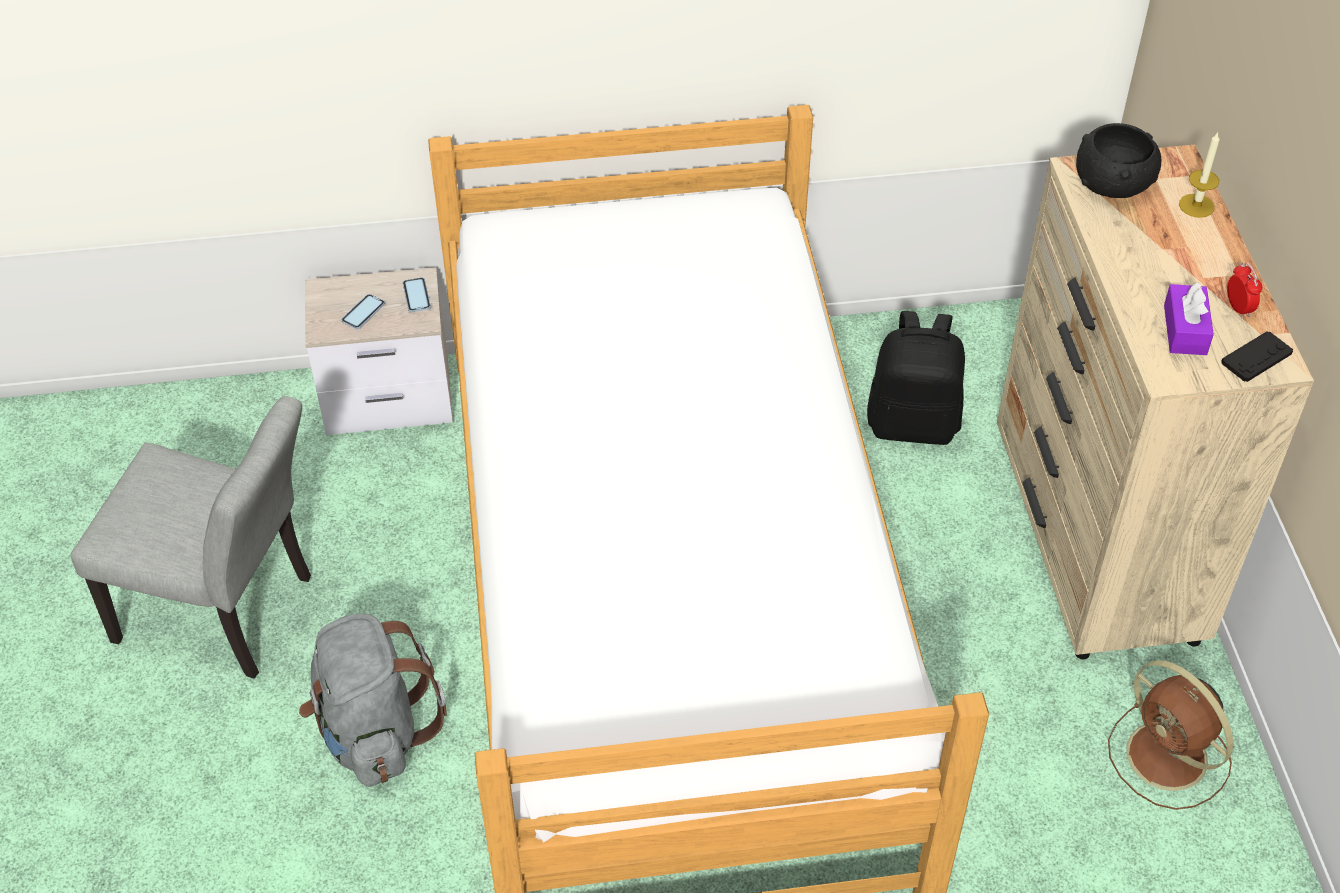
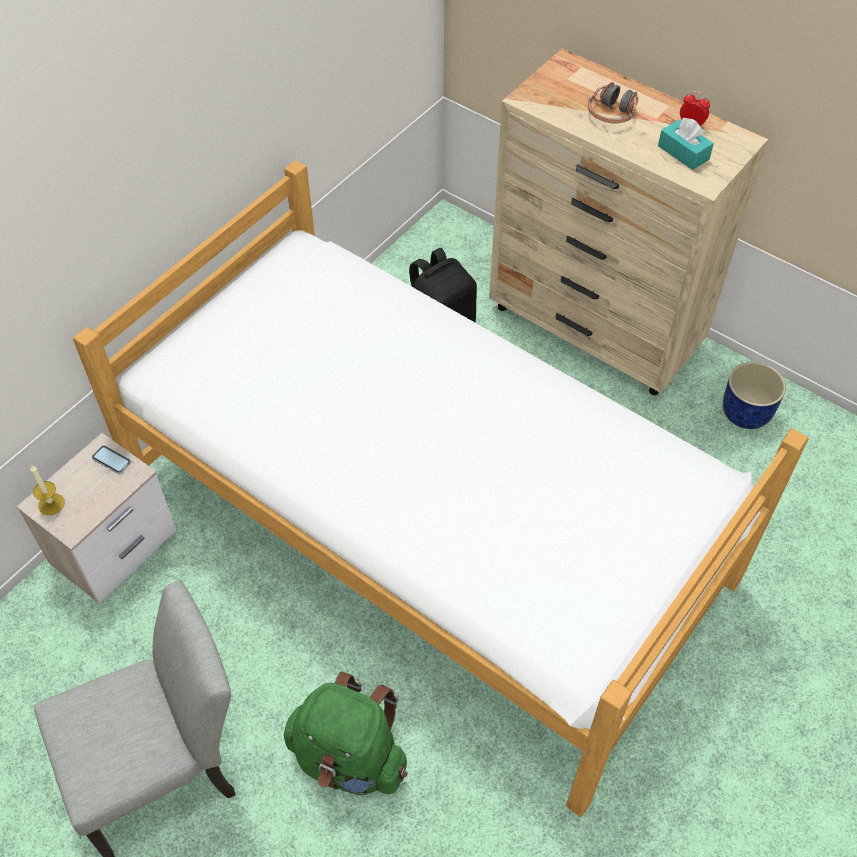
camera: 45 degrees left, 5 degrees up
grey backpack [299,614,447,787] -> green backpack [284,672,408,795]
phone [342,294,385,329] -> none
black bowl [1076,123,1162,198] -> none
brown fan [1108,660,1233,810] -> blue planter [723,362,786,429]
purple tissue box [1164,282,1214,355] -> turquoise tissue box [658,118,714,170]
candle [1179,132,1220,218] -> candle moved to [30,465,65,515]
black game controller [1221,331,1293,382] -> none
none -> headphones [588,82,638,124]

